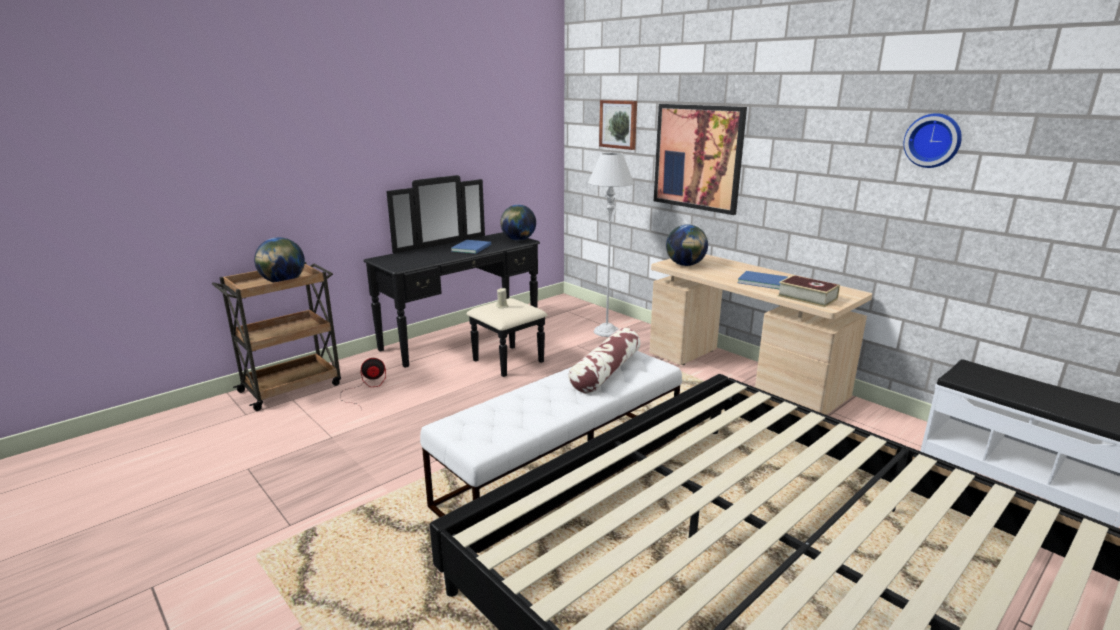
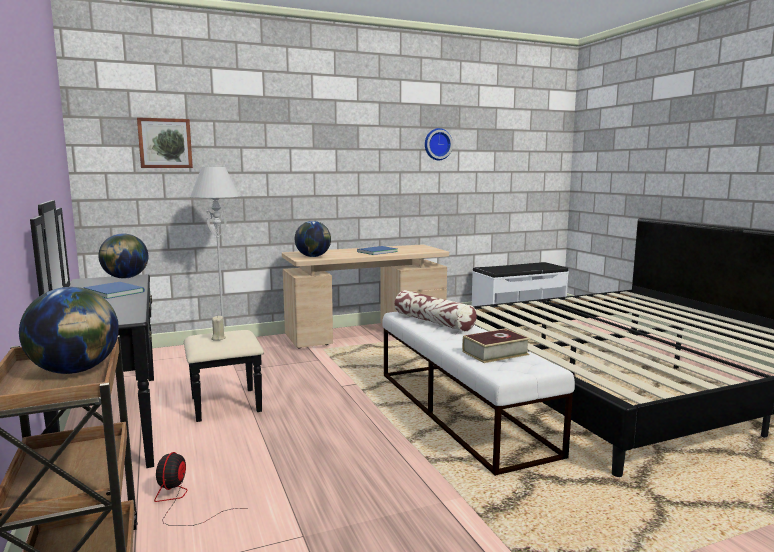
camera: 70 degrees left, 10 degrees down
picture [654,104,747,215] -> none
book [777,275,840,307] -> book moved to [462,329,530,363]

